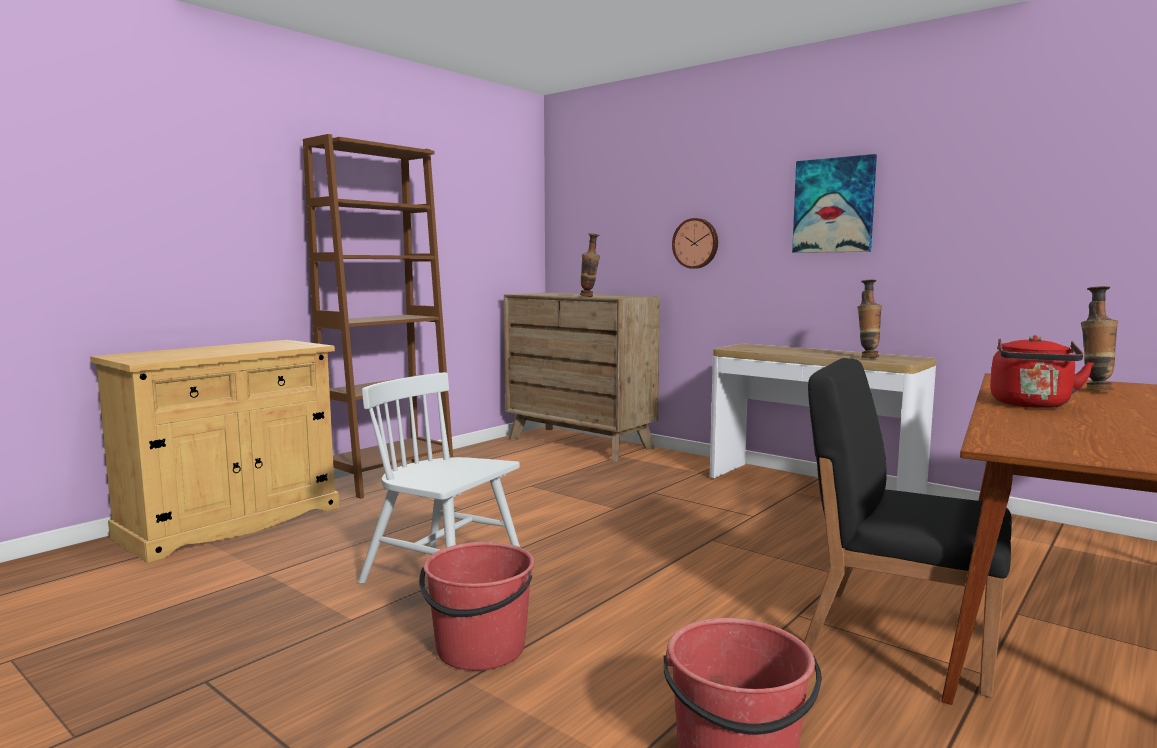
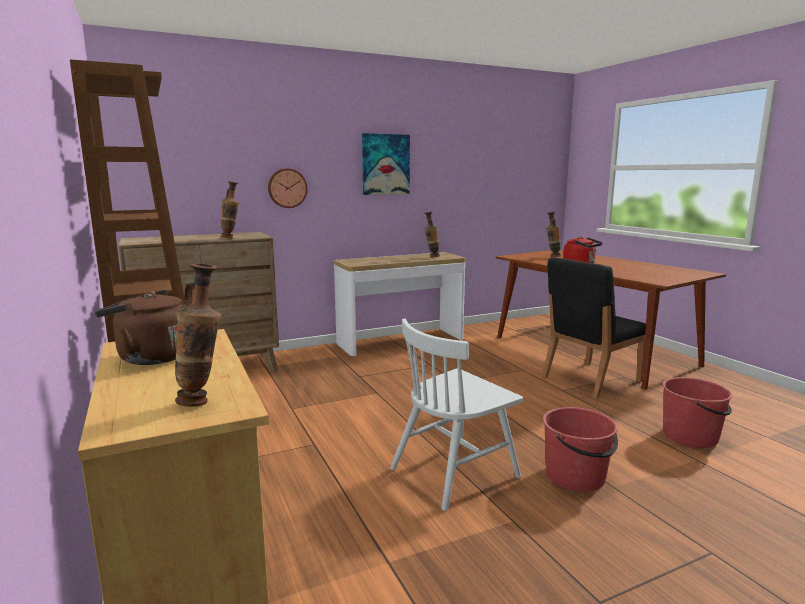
camera: 65 degrees left, 5 degrees up
none -> brown kettle [95,290,182,365]
none -> vase [175,264,221,407]

